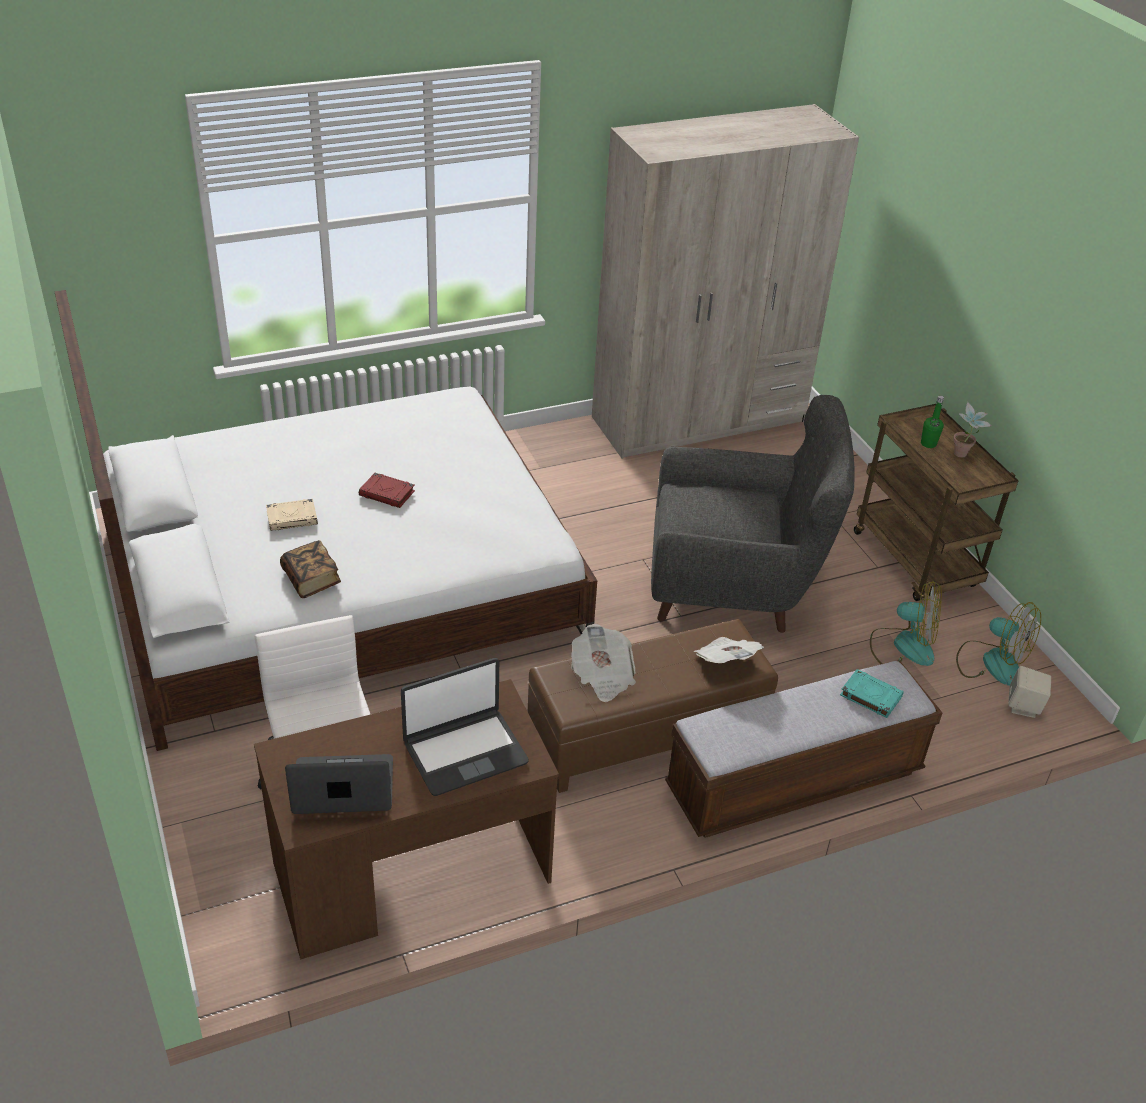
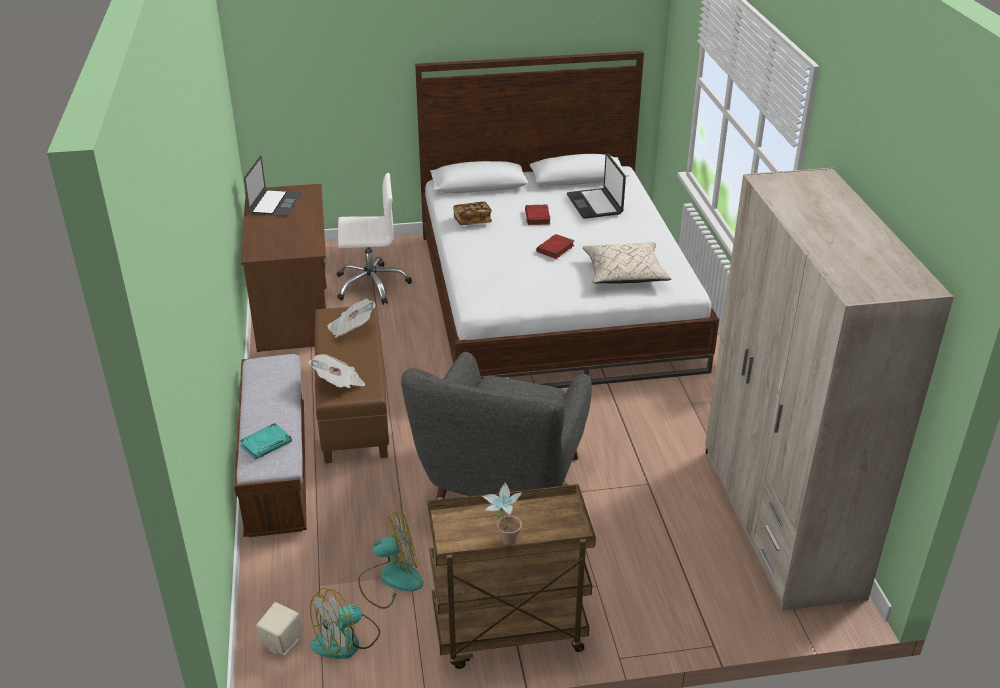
camera: 105 degrees right, 5 degrees down
beige book [266,499,318,531] -> red book [525,205,550,225]
laptop [401,658,529,796] -> laptop moved to [567,153,626,219]
fan [870,581,942,666] -> fan turned 135 degrees counterclockwise [358,511,423,609]
green bottle [921,396,944,448] -> none
none -> beige pillow [583,243,671,284]

